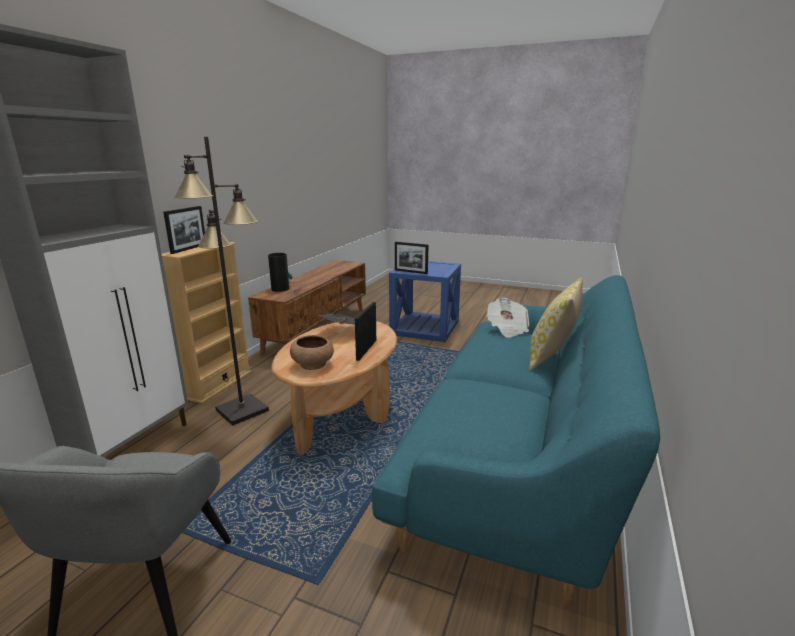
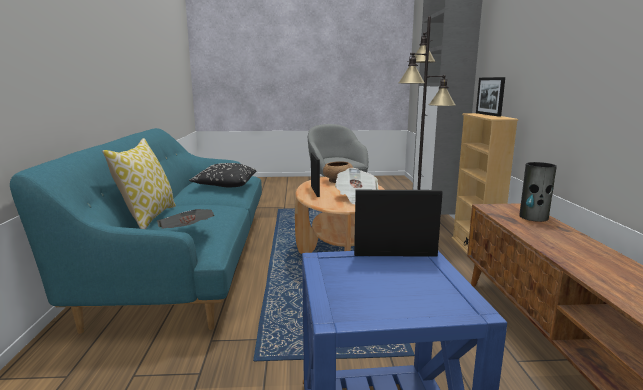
camera: 155 degrees right, 5 degrees down
none -> black pillow [189,163,256,187]

